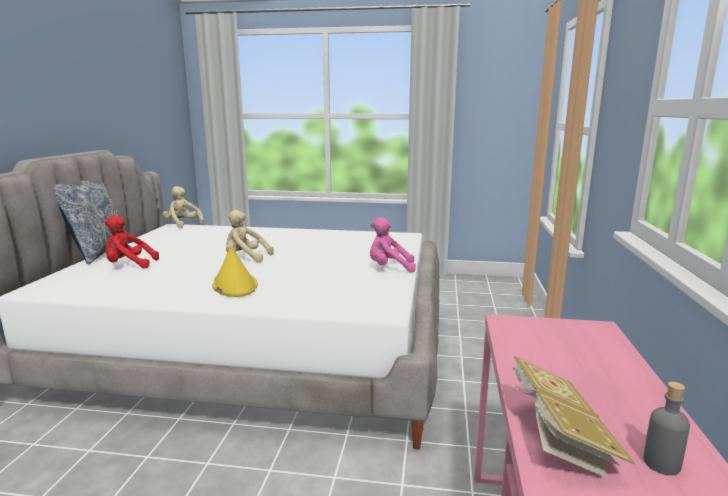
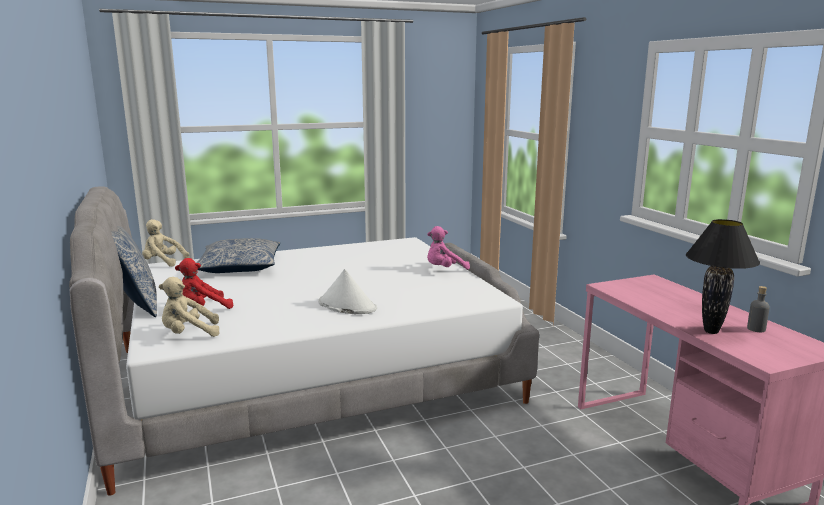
camera: 30 degrees left, 0 degrees up
yellow hat [212,246,258,297] -> white hat [318,269,377,314]
beige plush toy [226,210,274,263] -> beige plush toy moved to [159,277,220,337]
book [510,356,635,478] -> black table lamp [686,219,760,334]
none -> pillow [197,238,280,273]

